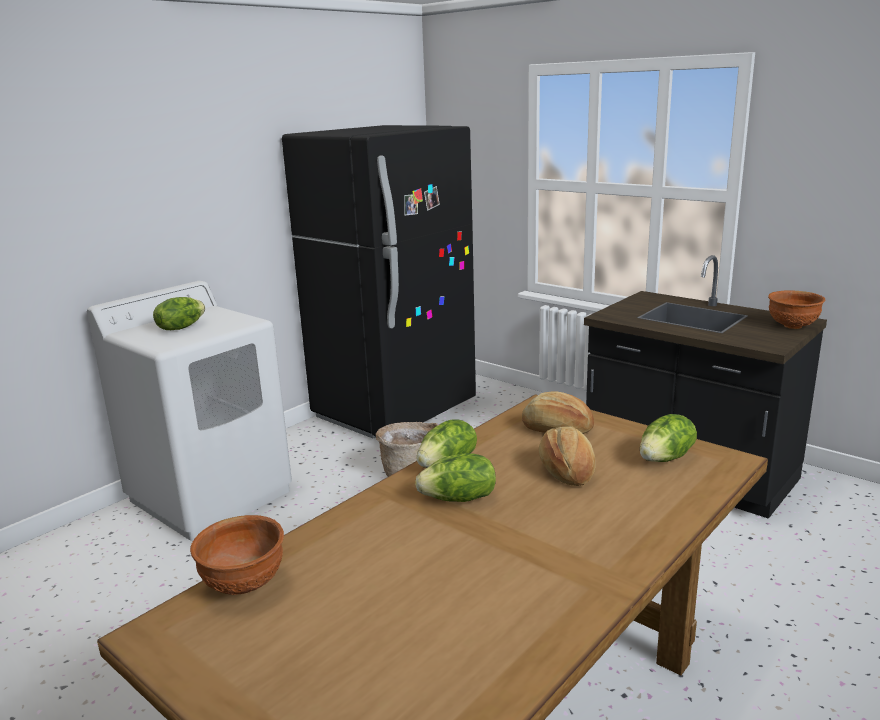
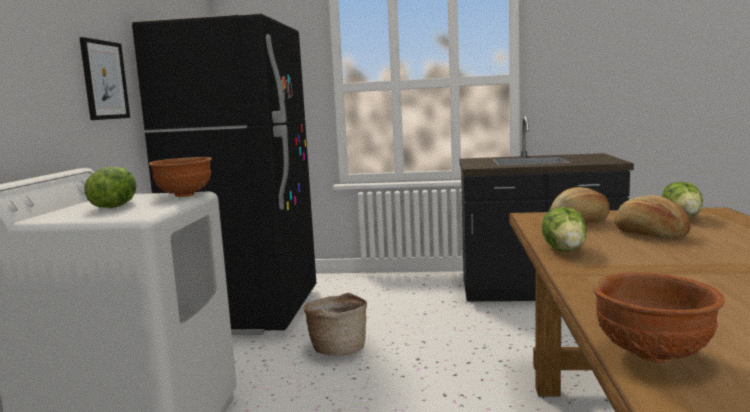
camera: 35 degrees left, 10 degrees down
lettuce [415,453,496,502] -> none
brown bowl [768,291,825,329] -> brown bowl moved to [149,157,212,197]
none -> picture [79,37,130,120]

